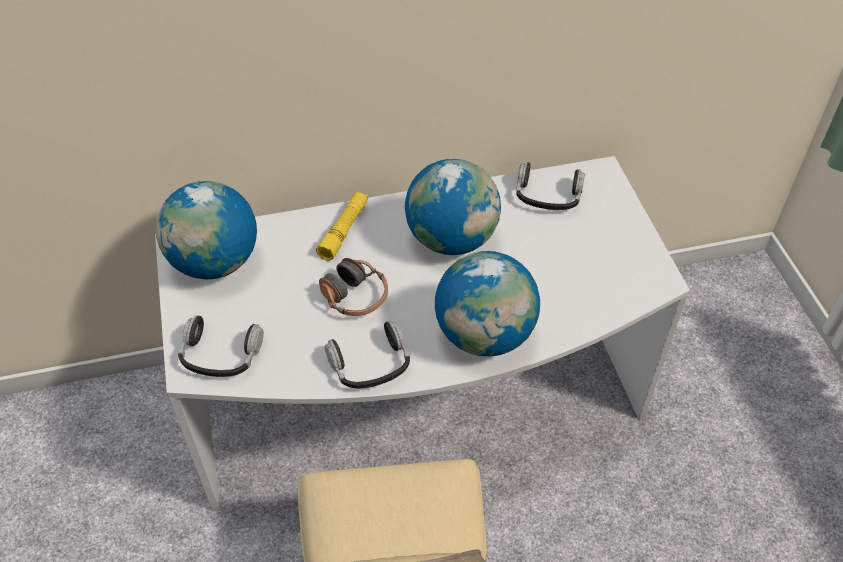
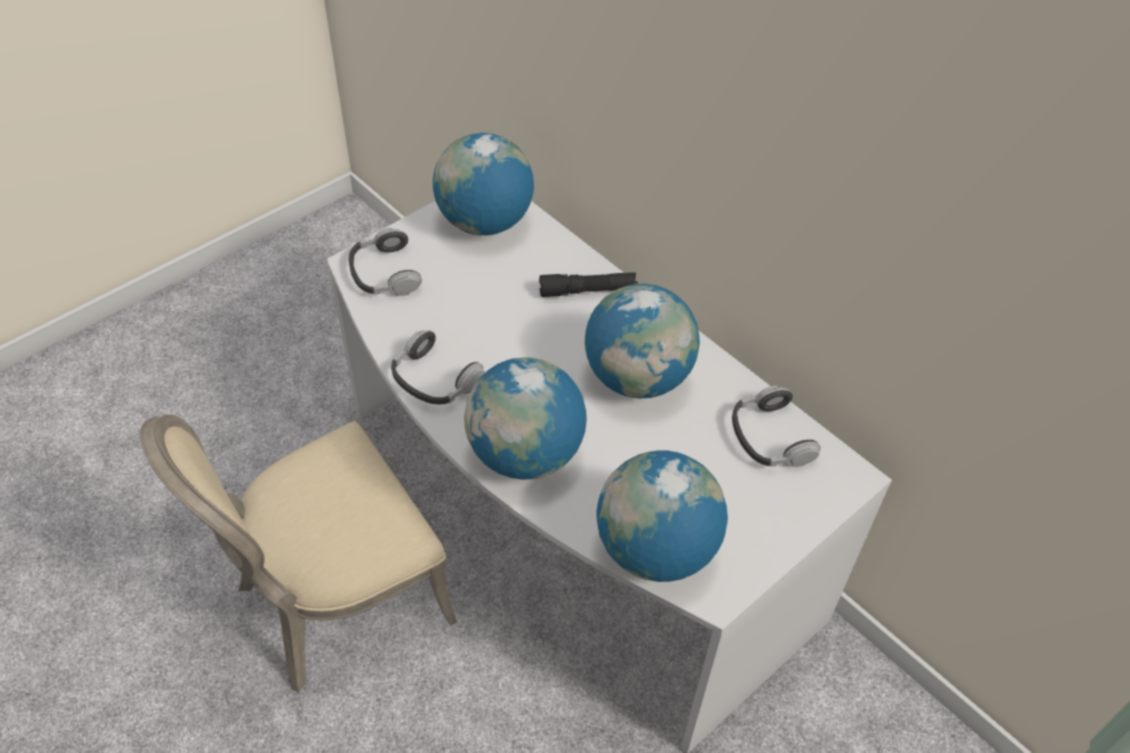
camera: 60 degrees right, 0 degrees up
yellow flashlight [316,191,368,261] -> black flashlight [539,272,638,297]
headphones [319,258,388,316] -> none
none -> globe [596,450,728,582]

